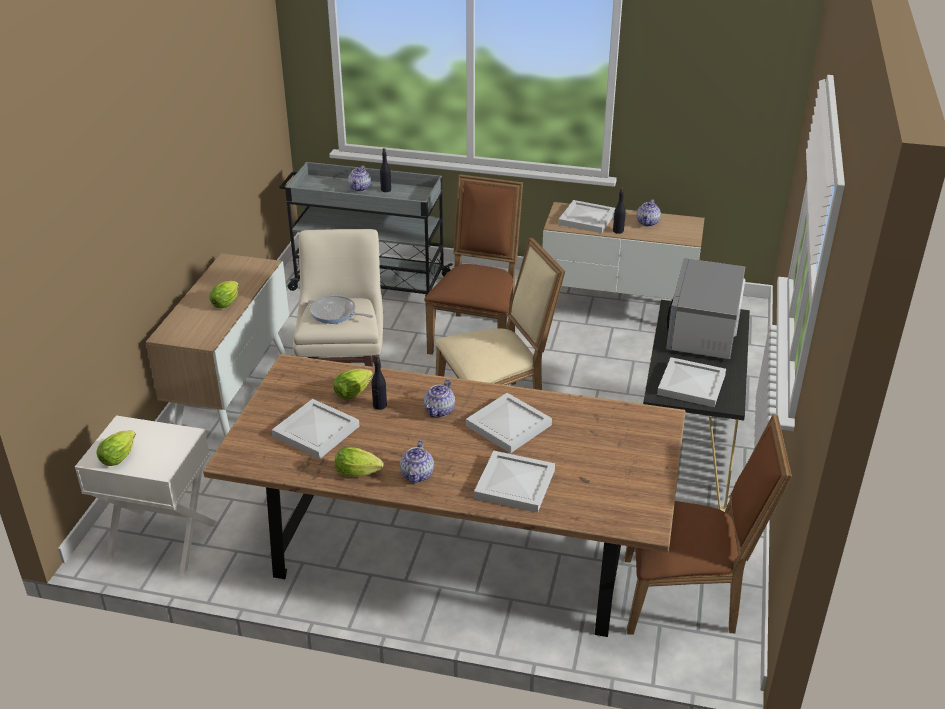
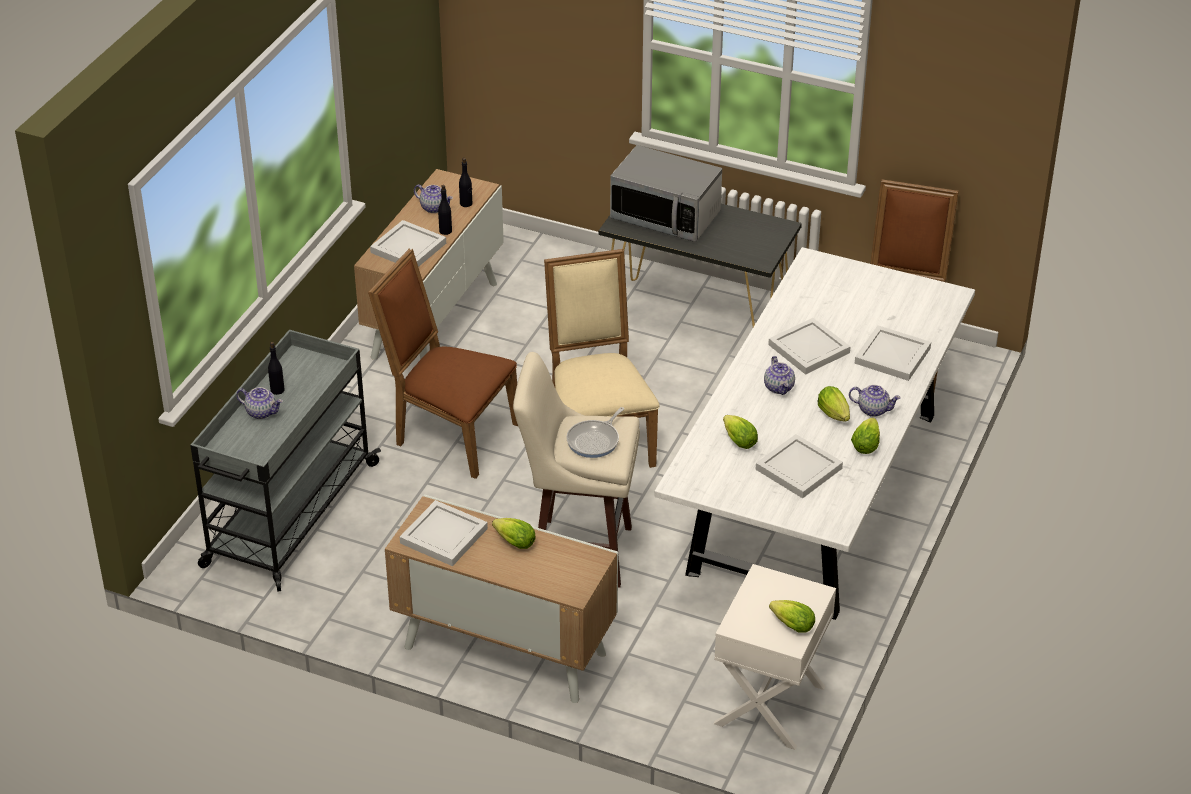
camera: 80 degrees left, 5 degrees up
brown dining table [203,354,685,637] -> white dining table [654,247,975,620]
black bottle [371,355,387,410] -> black bottle moved to [459,158,472,207]
teapot [424,379,455,417] -> teapot turned 45 degrees clockwise [764,356,795,395]
white tray [657,357,726,407] -> white tray moved to [400,500,488,566]
none -> lettuce [818,386,850,422]

